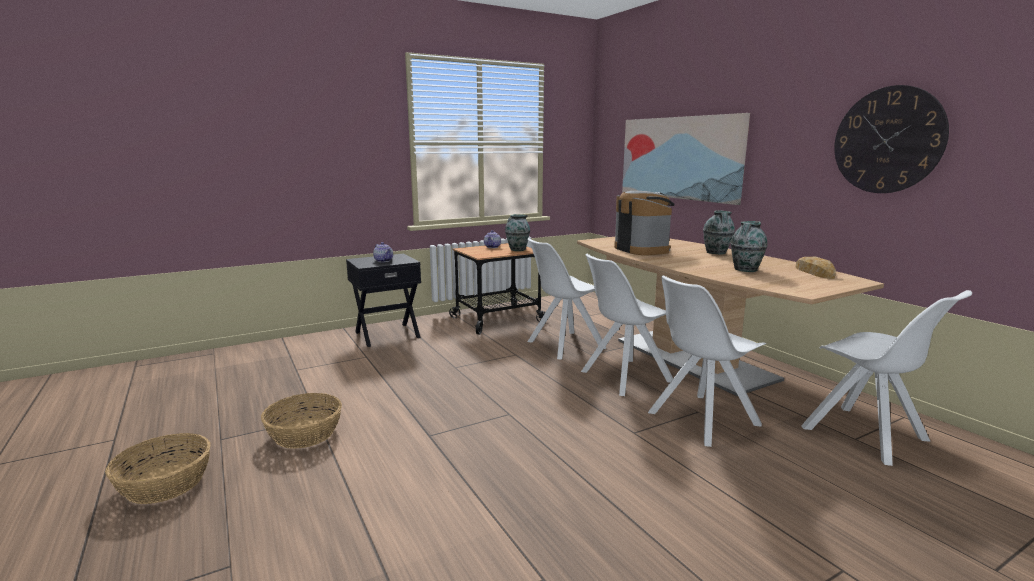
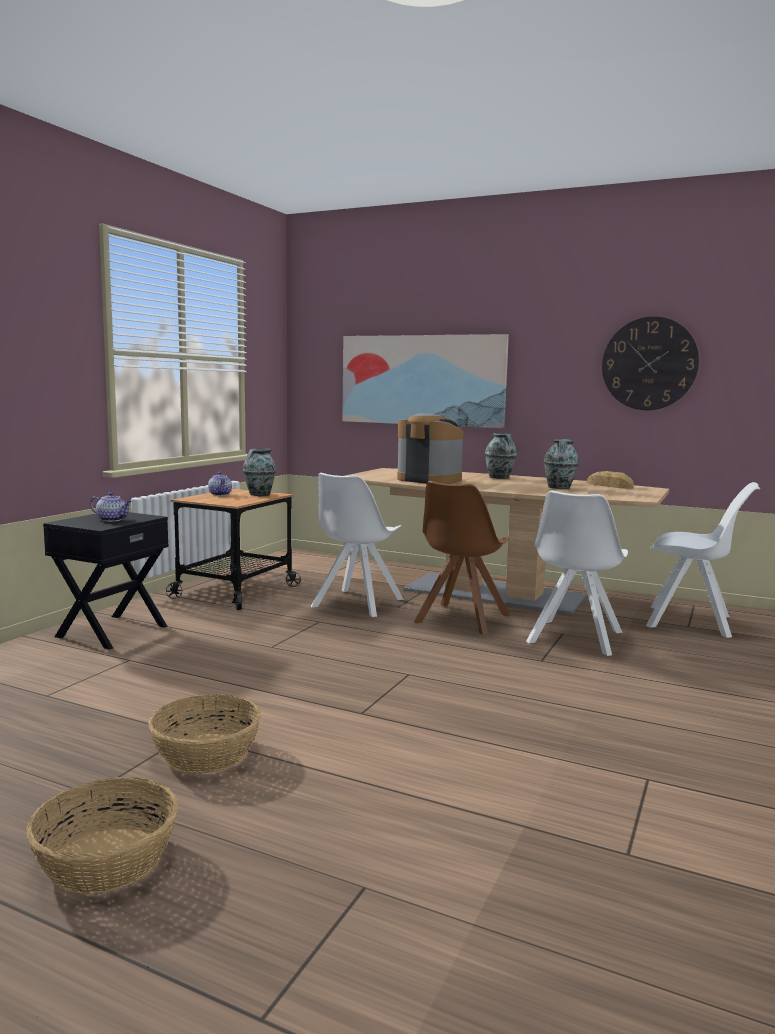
camera: 35 degrees left, 5 degrees down
white chair [581,254,673,396] -> brown chair [414,481,510,635]

